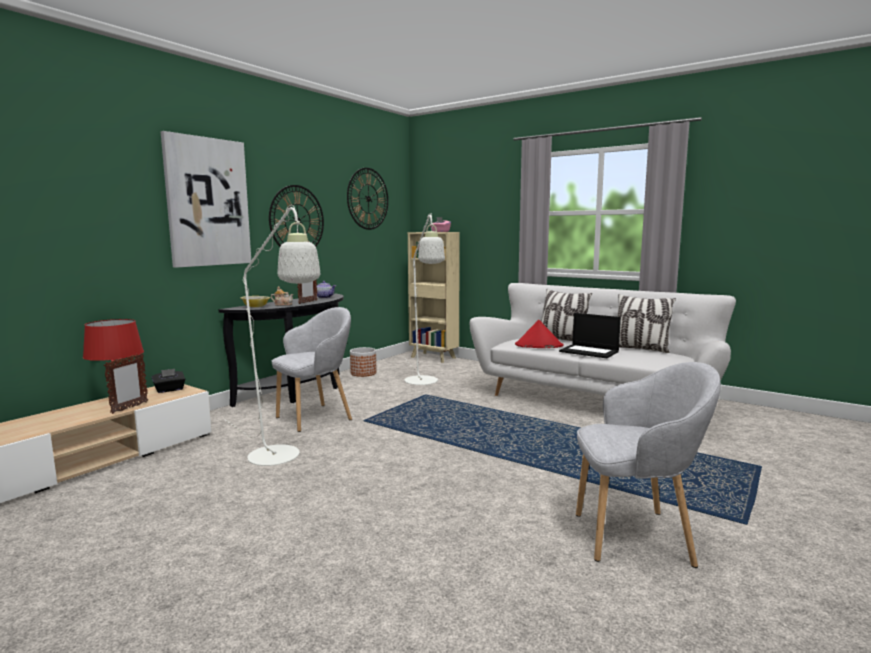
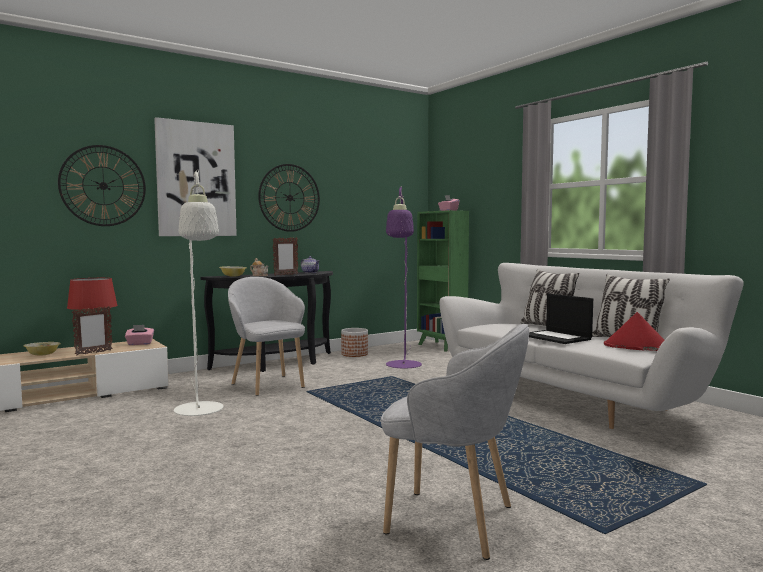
camera: 20 degrees right, 5 degrees down
black tissue box [152,369,185,393] -> pink tissue box [125,325,154,345]
grey armchair [272,307,352,432] -> grey armchair turned 105 degrees counterclockwise [228,277,305,396]
wall clock [347,168,388,230] -> wall clock moved to [58,145,146,226]
white floor lamp [404,213,445,385] -> purple floor lamp [386,186,422,369]
beige bookcase [408,232,460,363] -> green bookcase [417,210,469,351]
red hat [515,320,563,348] -> red hat moved to [604,312,664,351]
none -> bowl [24,342,61,356]

